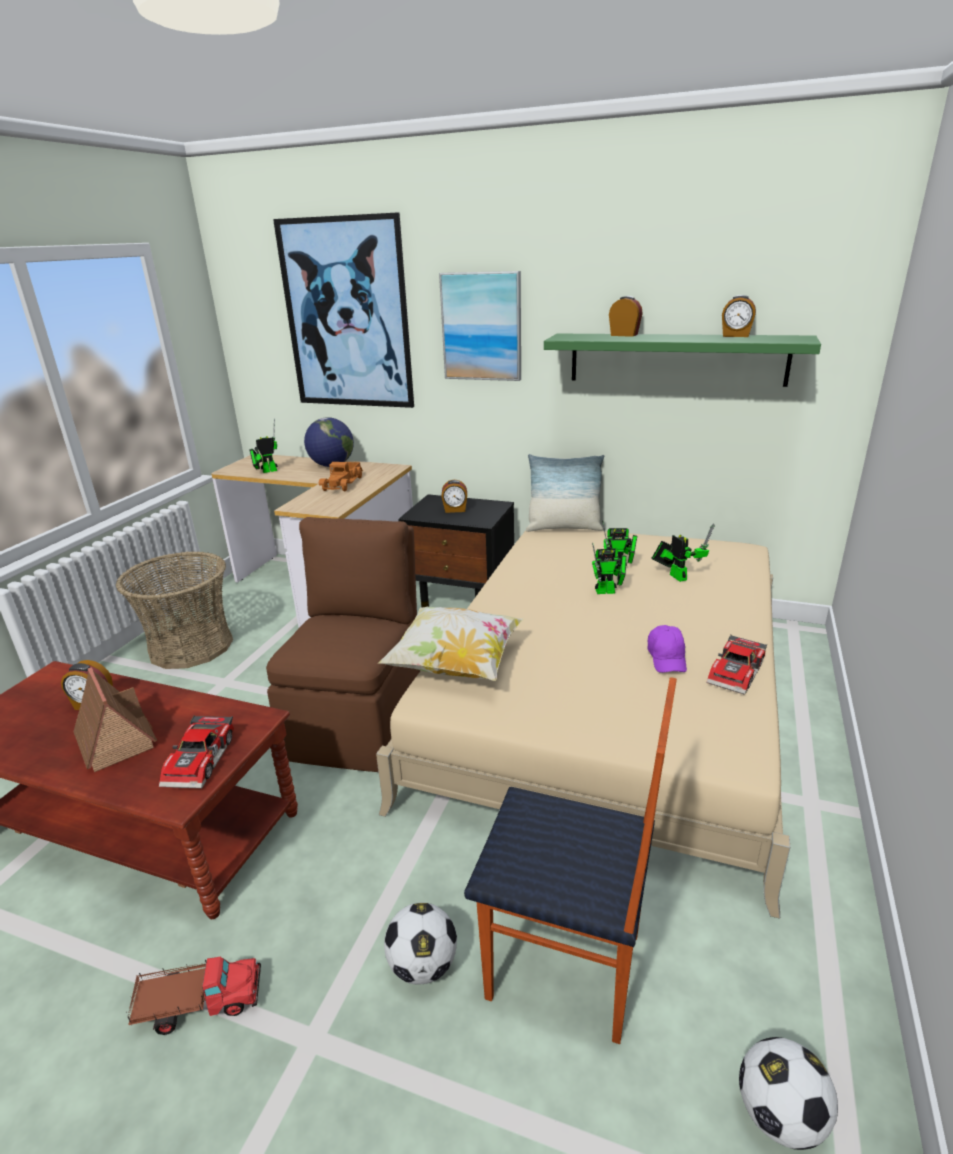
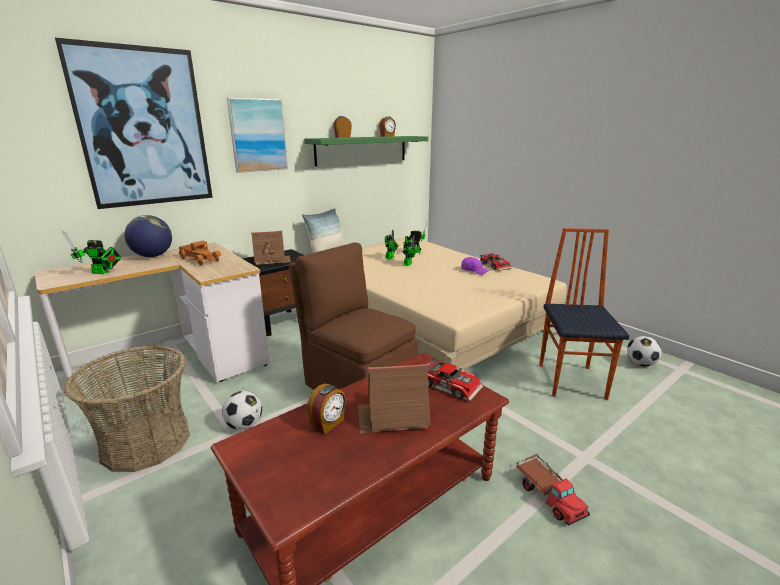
camera: 60 degrees left, 5 degrees down
toy truck [127,957,261,1035] -> toy truck turned 135 degrees clockwise [516,454,590,525]
toy robot [249,418,278,473] -> toy robot turned 90 degrees counterclockwise [62,231,121,274]
pillow [378,607,524,681] -> none
football [384,903,457,984] -> football moved to [222,391,262,430]
alarm clock [441,480,467,513] -> toy house [251,231,291,265]
chair [464,677,677,1044] -> chair turned 45 degrees counterclockwise [539,228,629,400]

